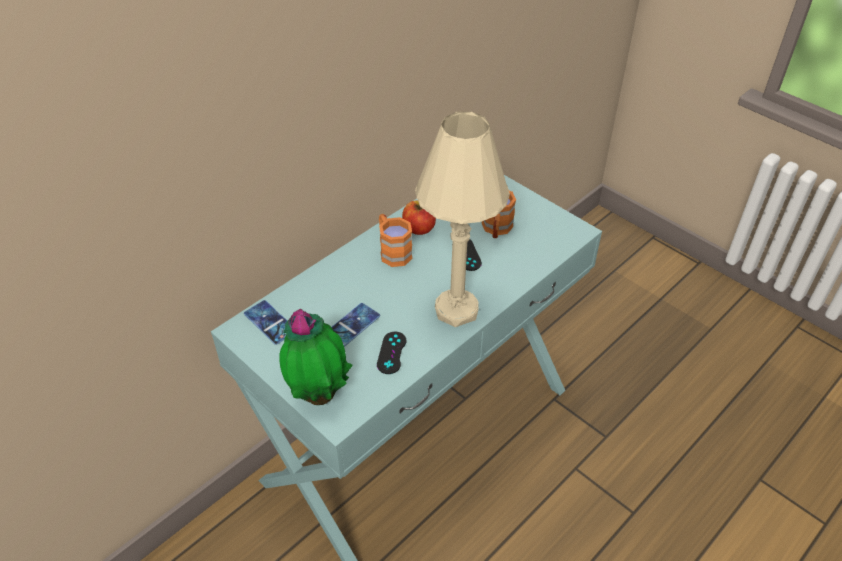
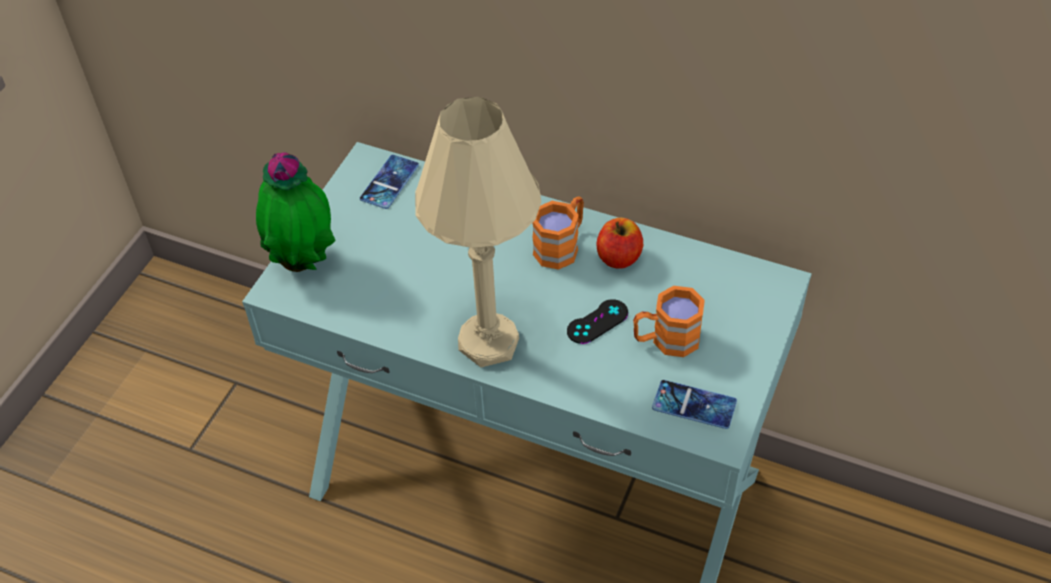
camera: 70 degrees right, 5 degrees up
phone [332,303,380,347] -> phone moved to [652,380,737,429]
black game controller [377,332,406,374] -> none

